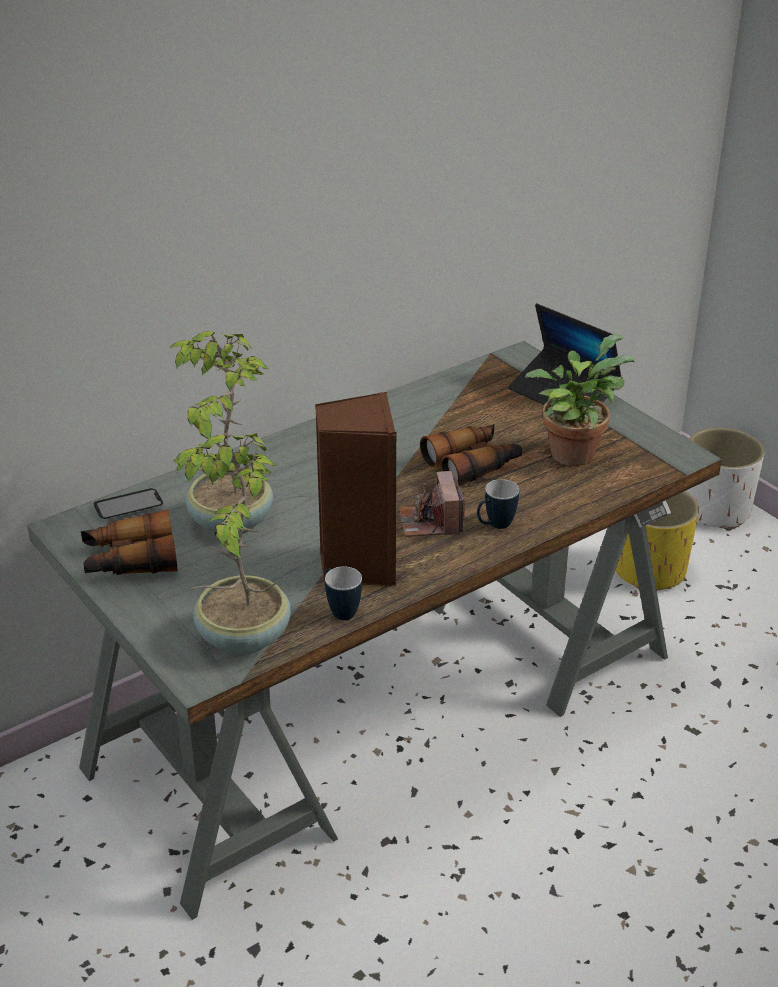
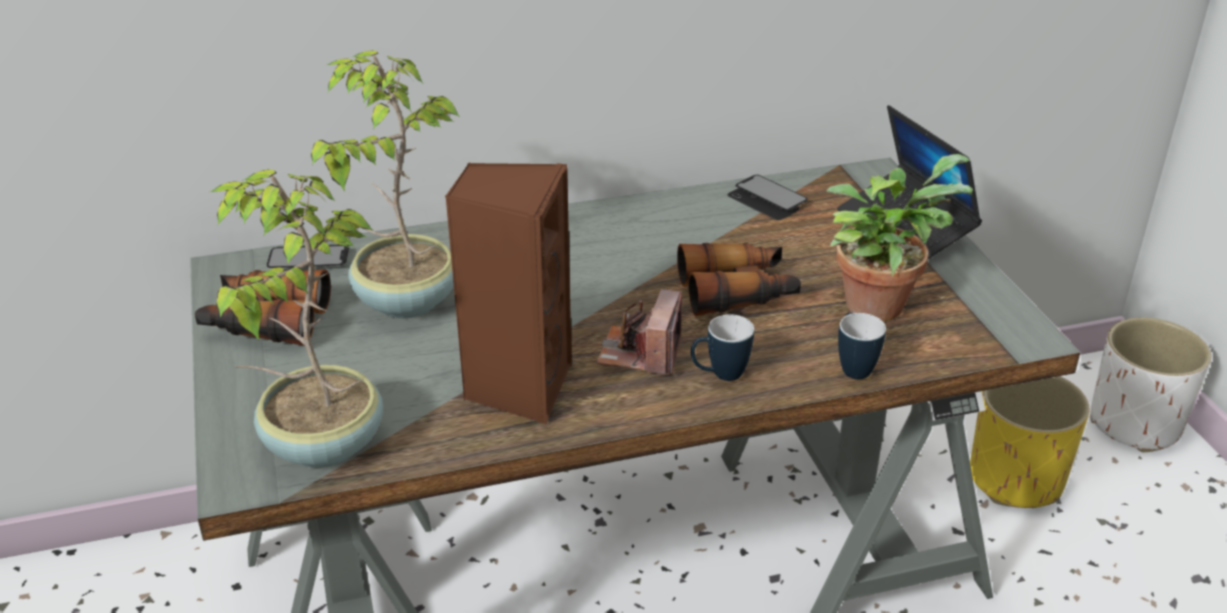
camera: 20 degrees right, 0 degrees up
mug [325,567,362,620] -> mug moved to [838,313,886,379]
none -> phone [728,175,808,220]

